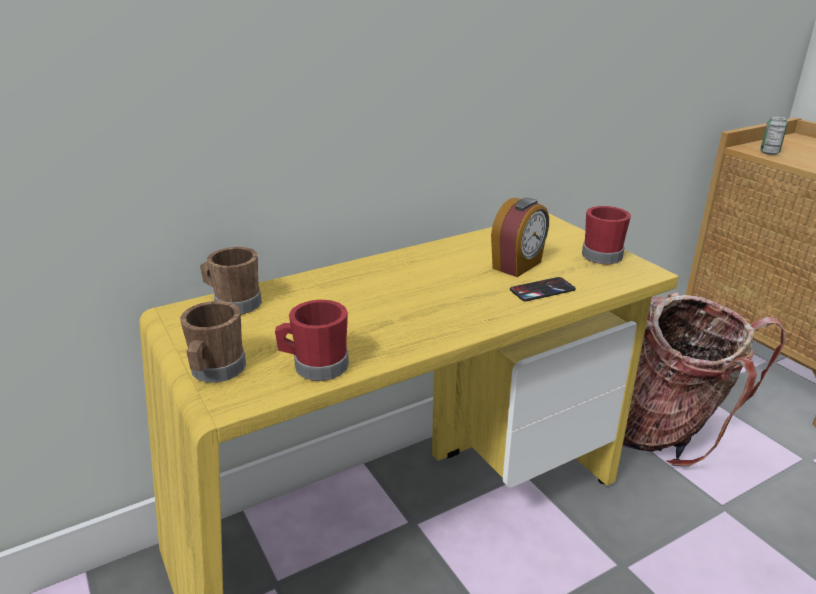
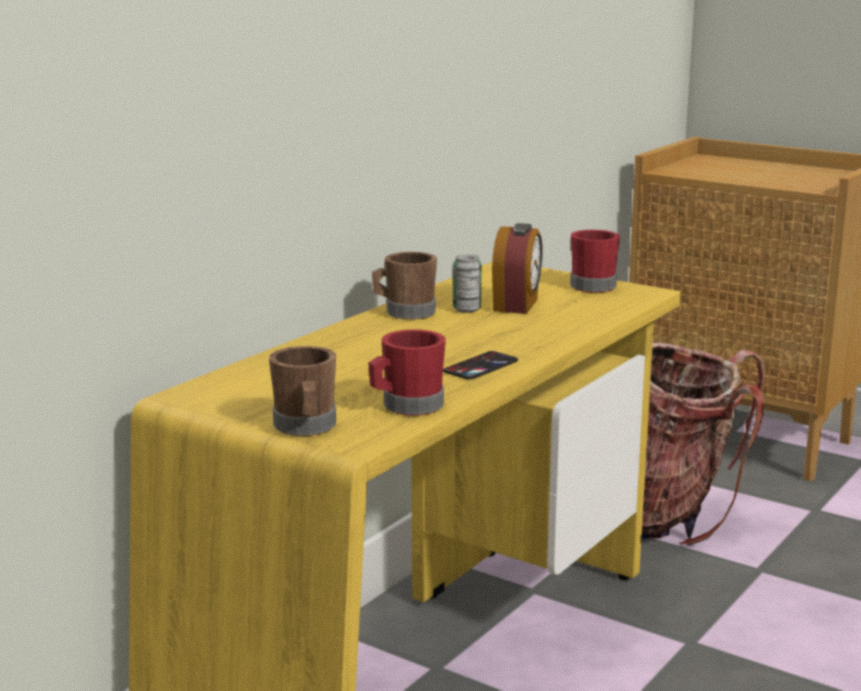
camera: 25 degrees left, 10 degrees down
brown mug [200,247,262,314] -> brown mug moved to [372,252,437,320]
phone [510,277,576,301] -> phone moved to [443,351,518,380]
can [760,116,788,155] -> can moved to [453,254,482,313]

